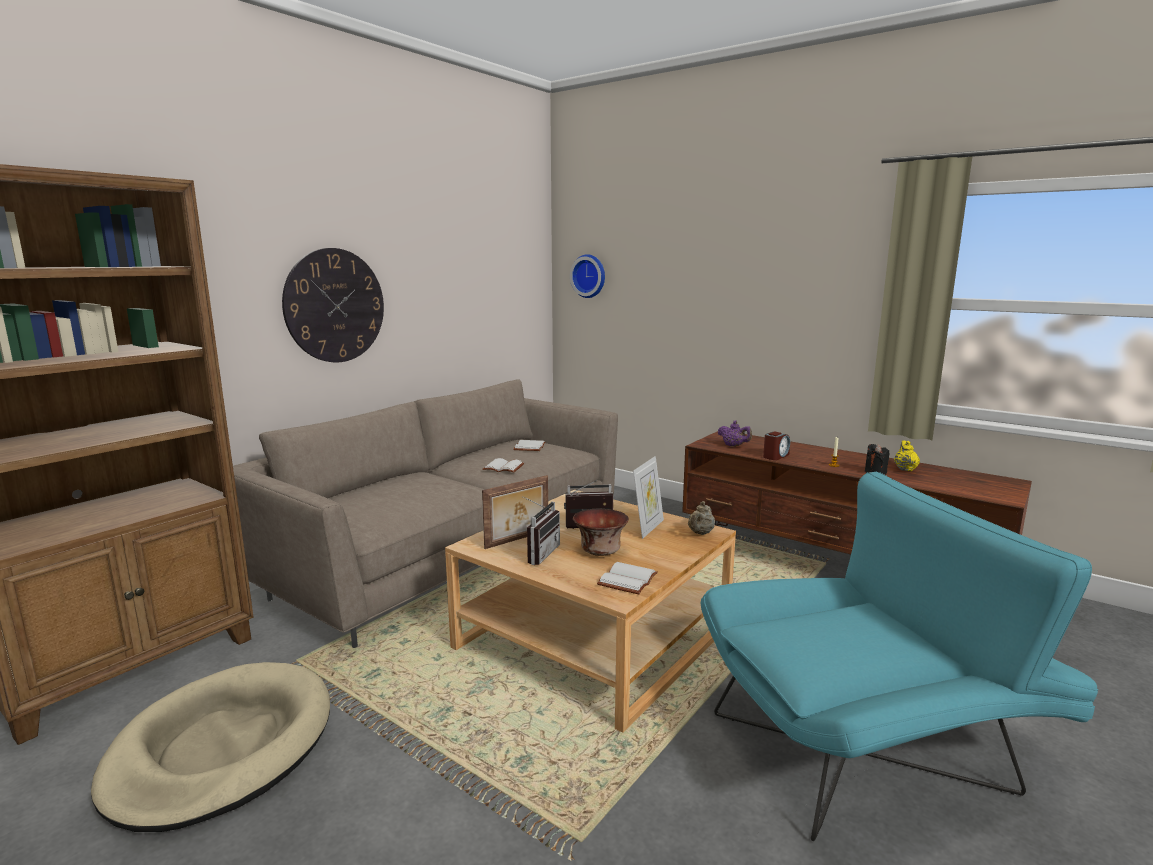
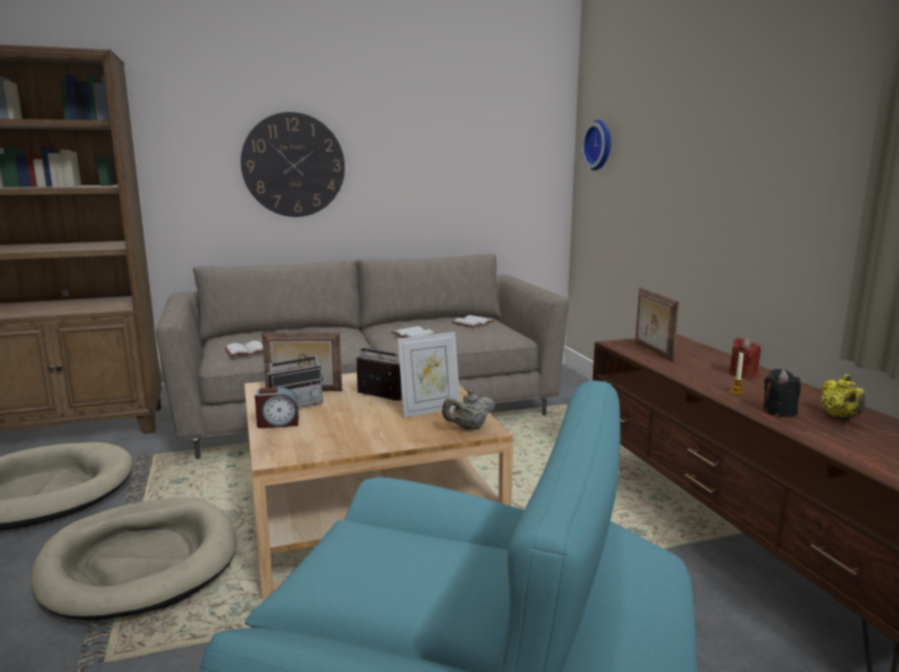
camera: 35 degrees right, 0 degrees up
bowl [573,508,629,556] -> none
white book [597,562,658,594] -> white book moved to [224,341,263,357]
purple teapot [718,421,752,447] -> picture frame [635,288,679,362]
alarm clock [763,431,790,460] -> alarm clock moved to [255,387,299,428]
yellow teapot [894,440,920,471] -> yellow teapot turned 135 degrees clockwise [821,374,865,419]
none -> beige dog bed [31,498,237,621]
none -> red candle [729,338,761,378]

